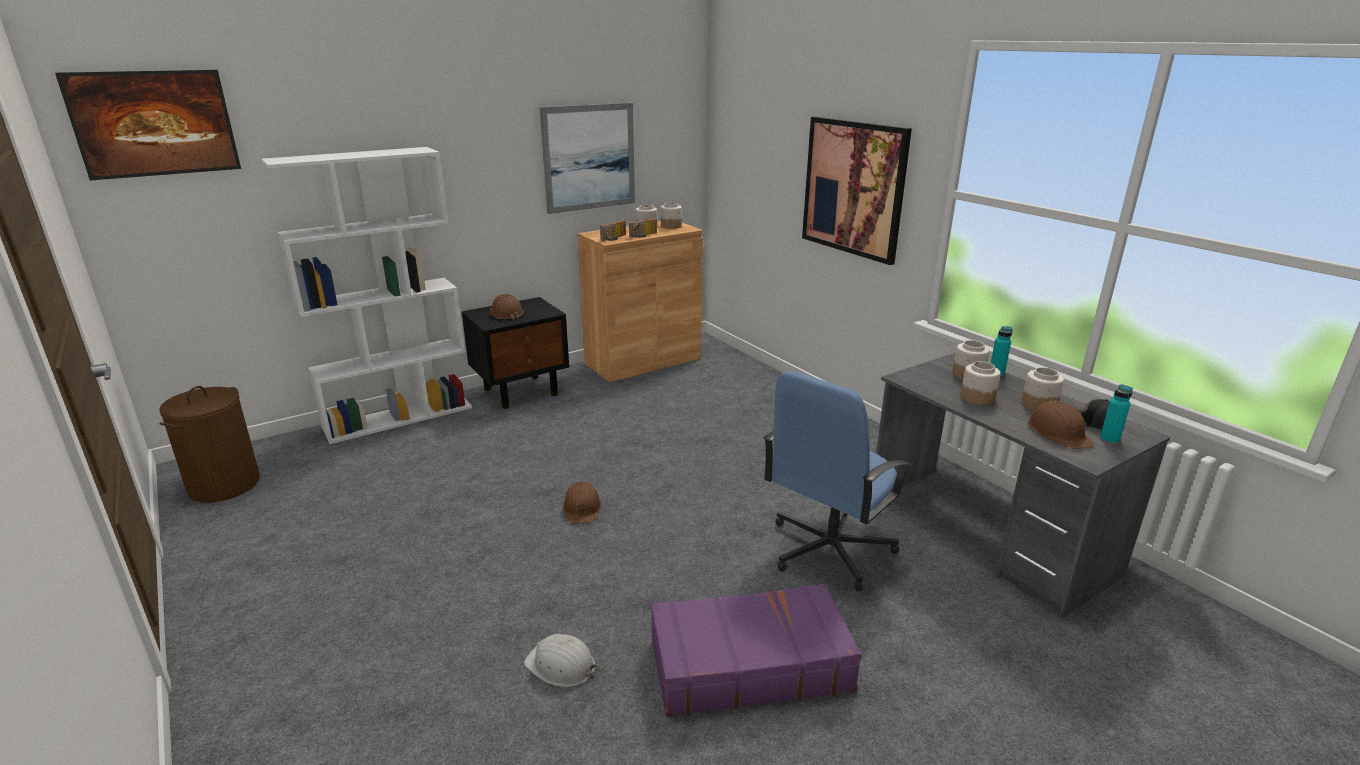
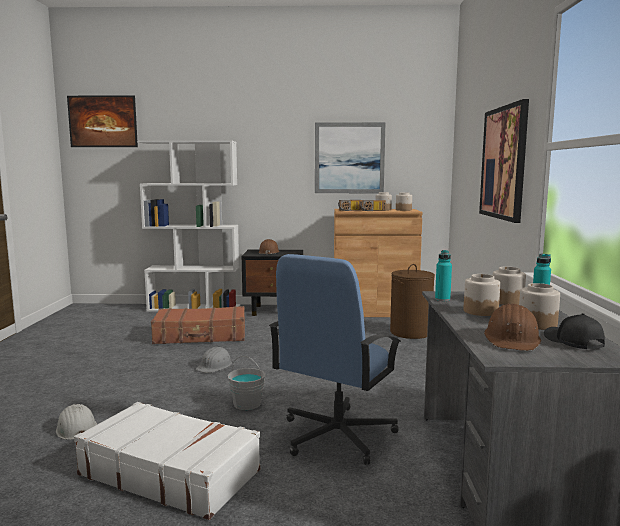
camera: 35 degrees right, 15 degrees down
brown laundry basket [159,386,260,503] -> brown laundry basket moved to [390,264,435,339]
brown hard hat [563,481,602,524] -> grey hard hat [196,347,232,373]
purple suitcase [651,584,862,717] -> white suitcase [74,402,260,520]
blue office chair [764,371,912,591] -> blue office chair turned 45 degrees counterclockwise [269,254,401,465]
turquoise bottle [1100,384,1133,444] -> turquoise bottle moved to [435,250,452,301]
none -> brown suitcase [151,306,245,344]
none -> grey bucket [228,356,266,410]

